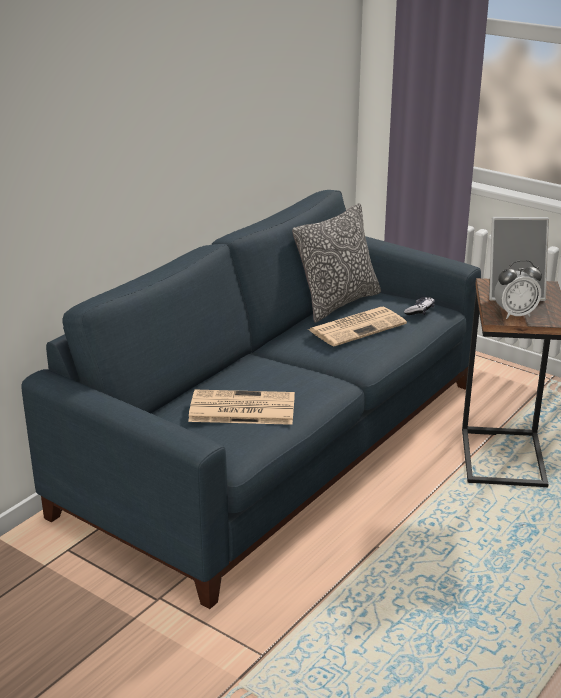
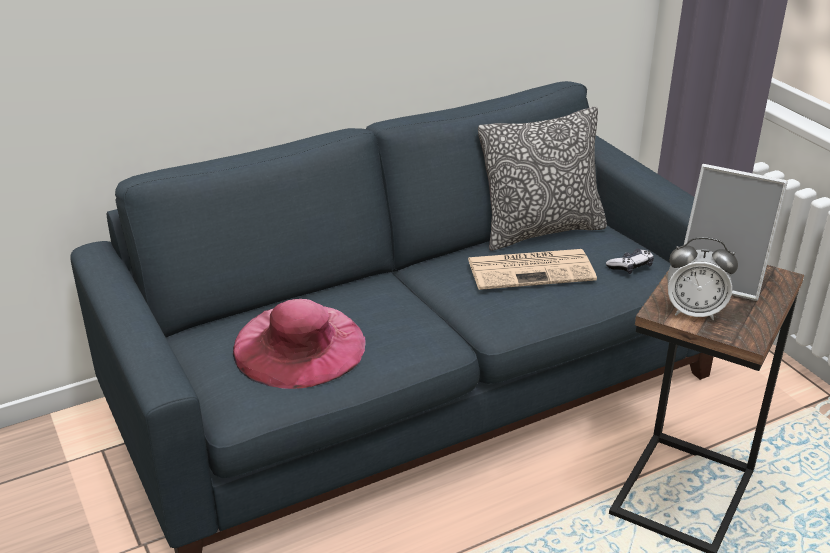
camera: 25 degrees right, 5 degrees up
newspaper [188,390,295,425] -> pink hat [233,299,366,389]

